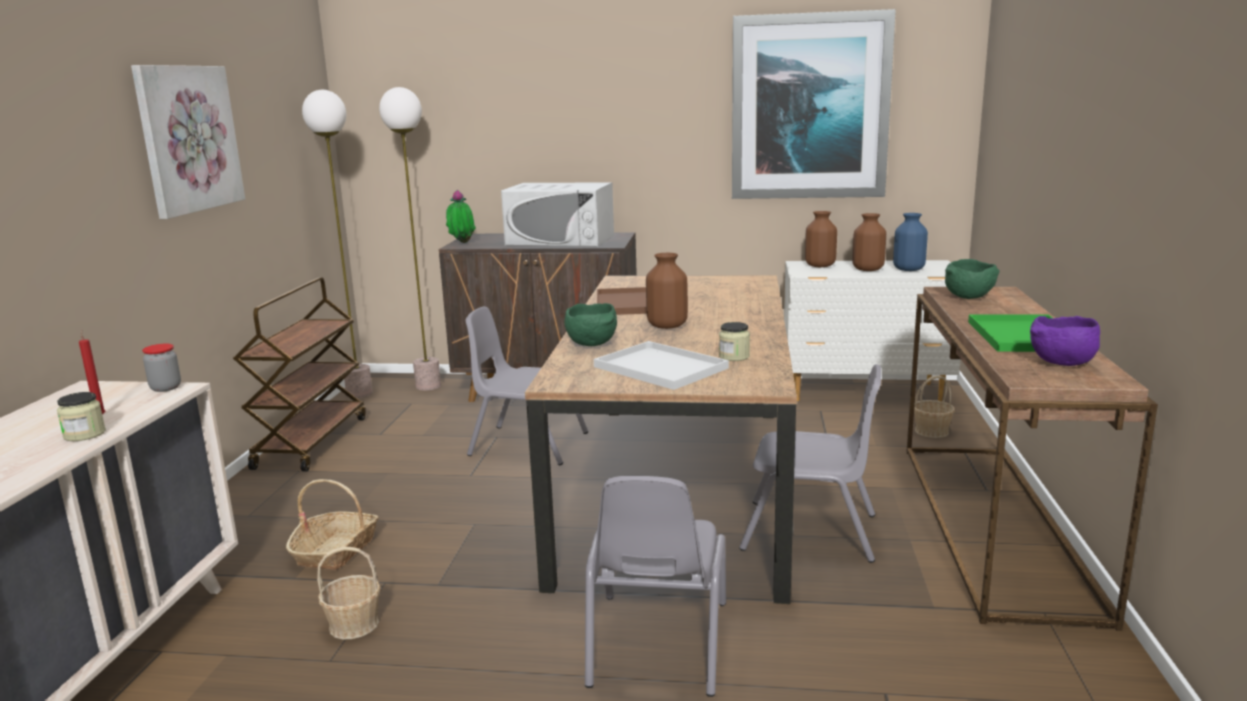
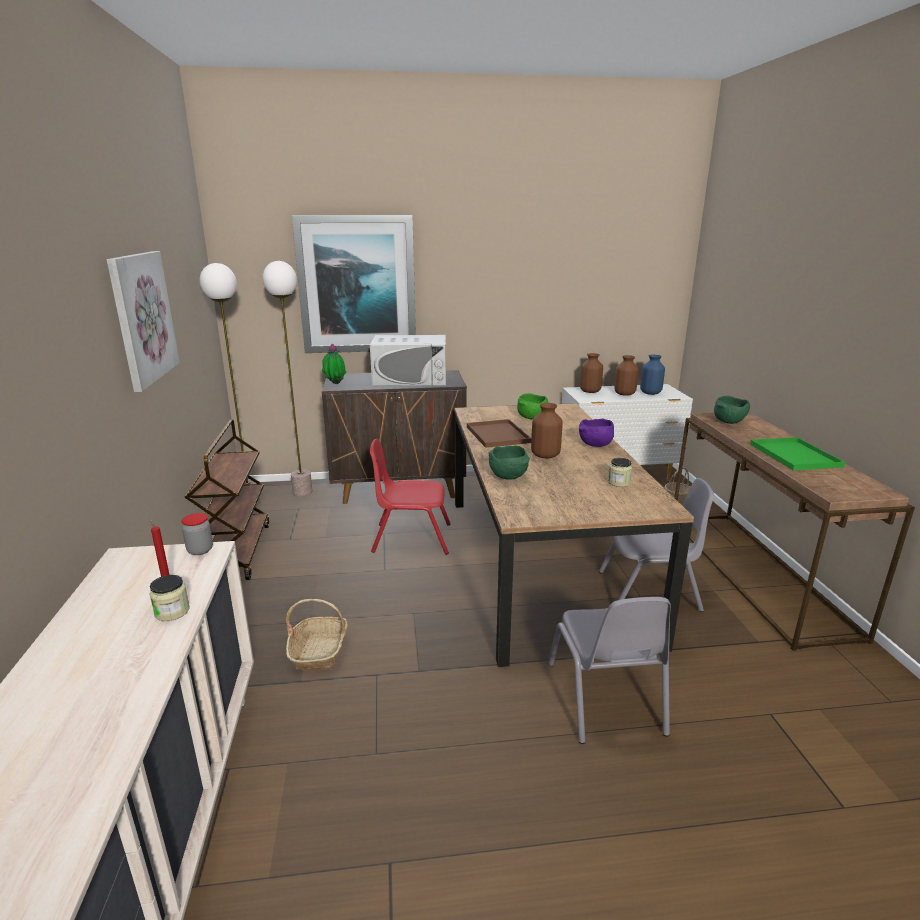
camera: 15 degrees left, 5 degrees up
basket [317,547,381,639] -> none
grey chair [466,307,588,465] -> red chair [370,439,450,555]
white tray [594,341,729,390] -> none
picture [732,9,896,199] -> picture moved to [292,215,416,353]
purple bowl [1030,316,1100,366] -> purple bowl moved to [579,418,614,447]
none -> green bowl [517,393,548,419]

